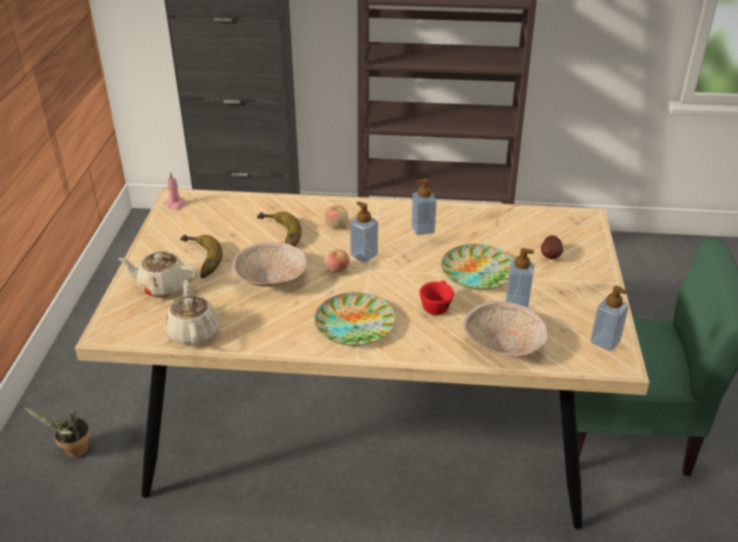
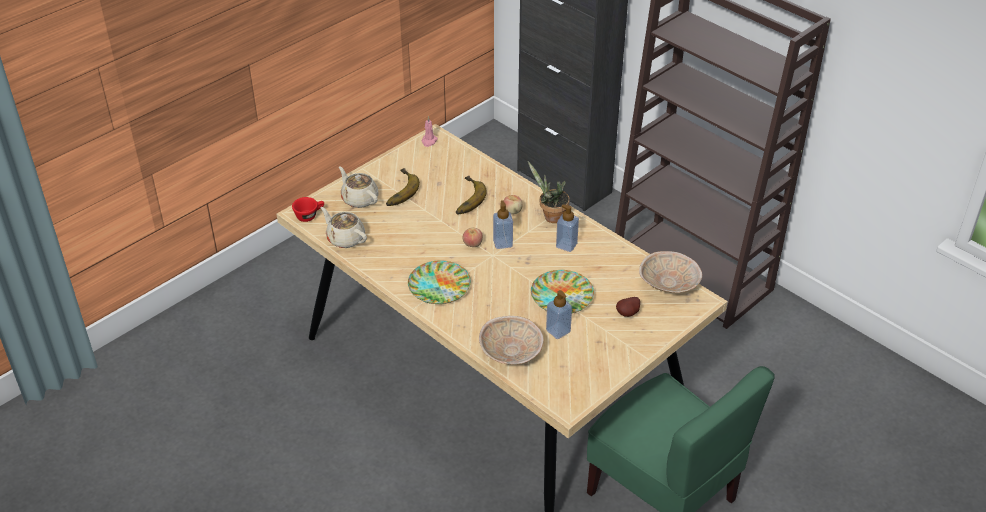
camera: 40 degrees right, 5 degrees up
potted plant [23,407,91,458] -> potted plant moved to [528,161,570,223]
beige teapot [165,280,219,345] -> beige teapot turned 75 degrees counterclockwise [320,207,367,248]
beige bowl [232,242,308,287] -> beige bowl moved to [639,251,702,293]
red cup [419,281,454,315] -> red cup moved to [292,197,324,222]
soap dispenser [590,286,629,351] -> none

